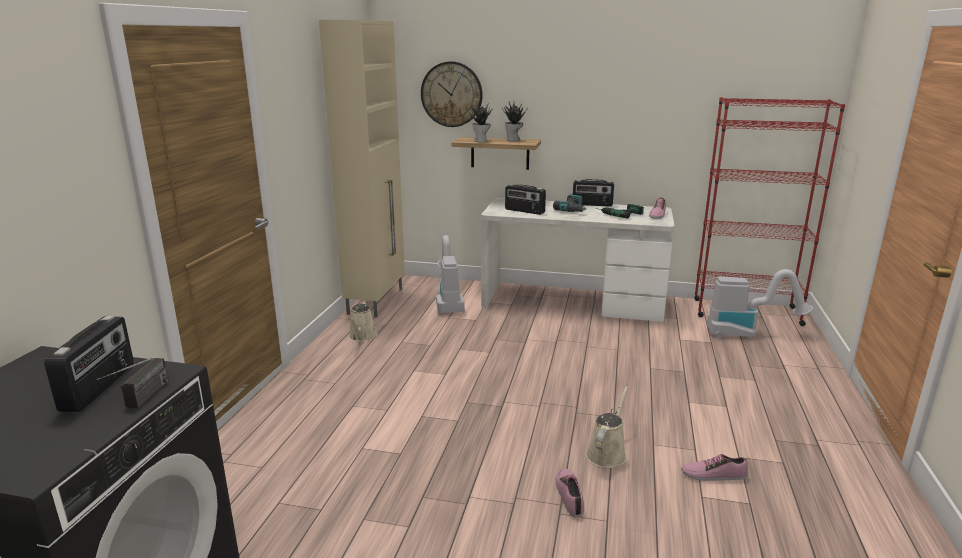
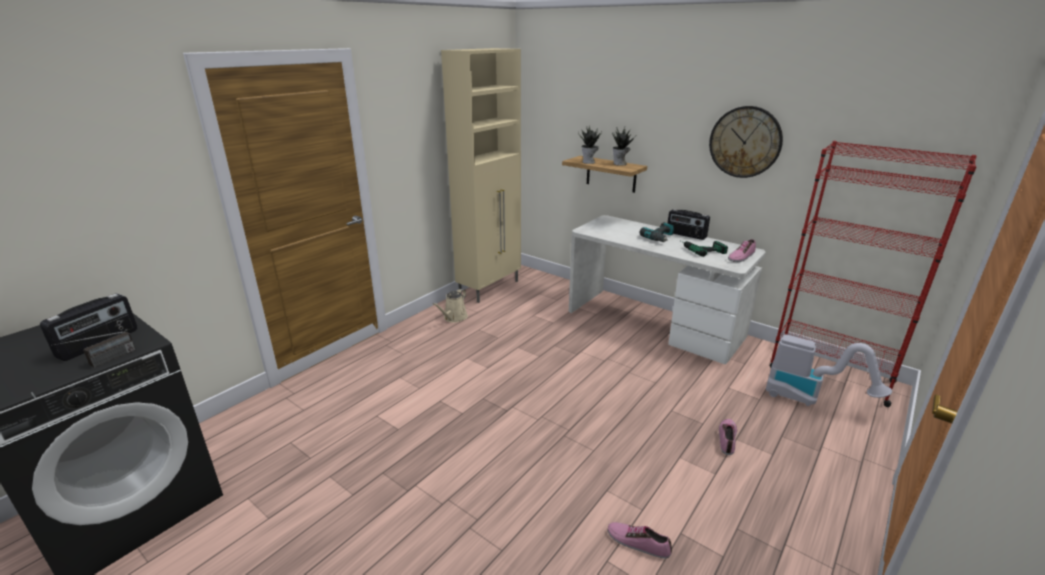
camera: 25 degrees right, 5 degrees up
wall clock [421,61,483,127] -> wall clock moved to [709,106,783,178]
vacuum cleaner [436,235,465,314] -> none
radio [505,184,546,215] -> none
shoe [556,469,585,517] -> shoe moved to [719,419,737,455]
beige watering can [585,385,629,468] -> none

